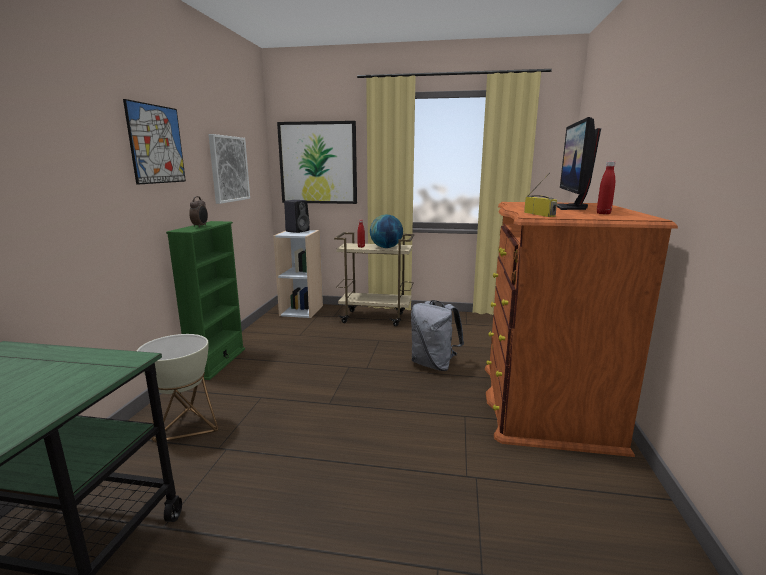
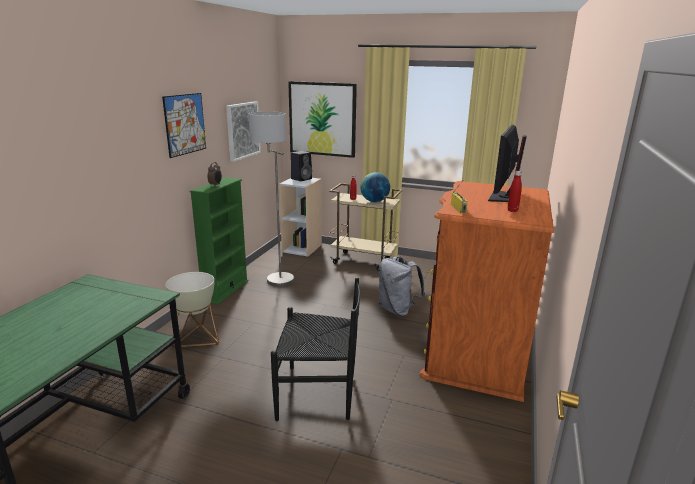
camera: 10 degrees right, 5 degrees up
none -> grey floor lamp [249,111,294,287]
none -> black chair [271,277,360,421]

